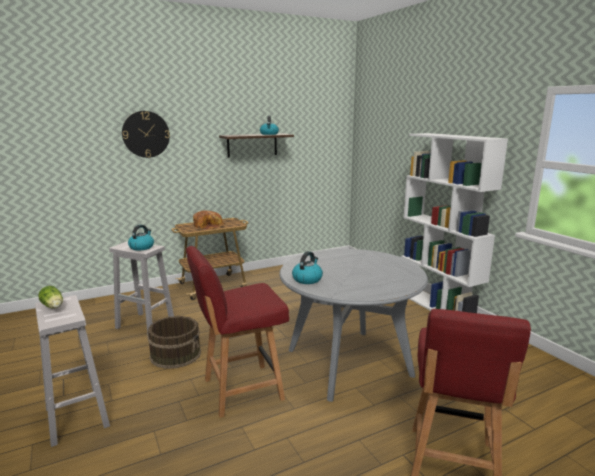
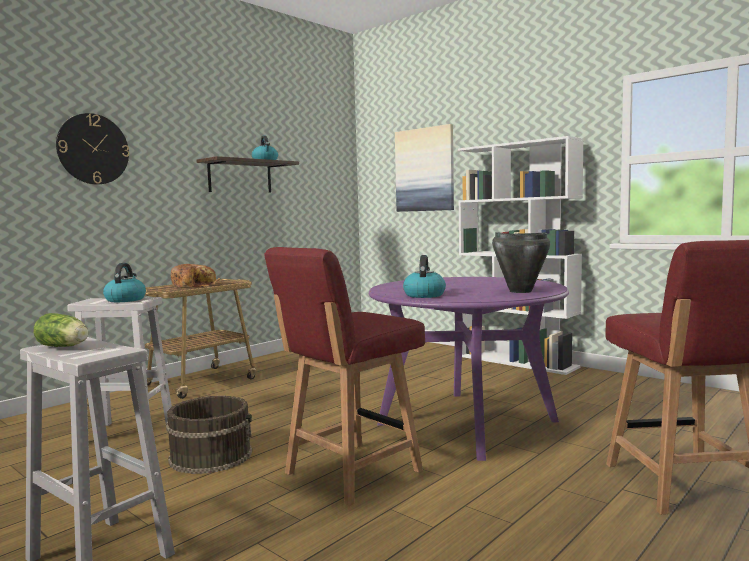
camera: 20 degrees left, 10 degrees down
grey dining table [279,249,428,402] -> purple dining table [369,277,569,461]
none -> picture [395,124,454,212]
none -> black cooking pot [492,232,550,293]

